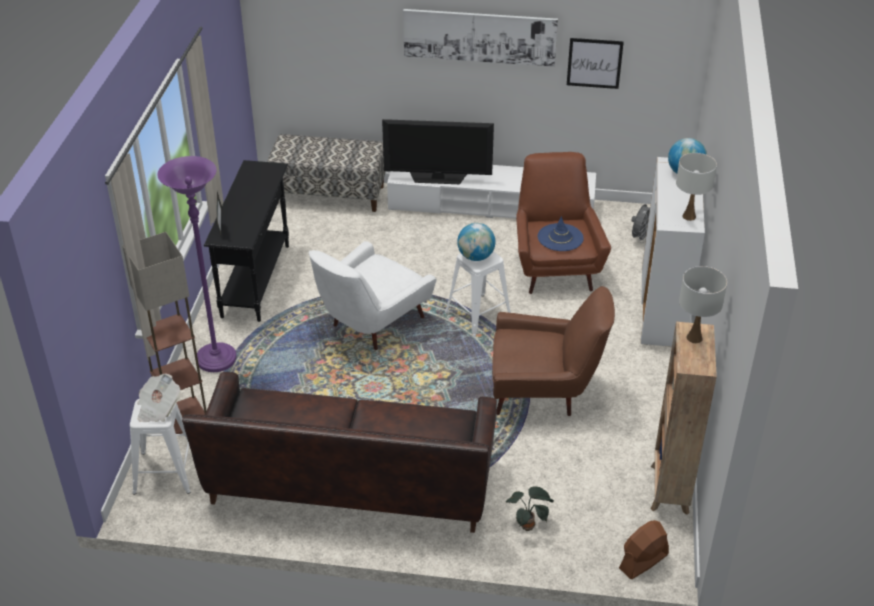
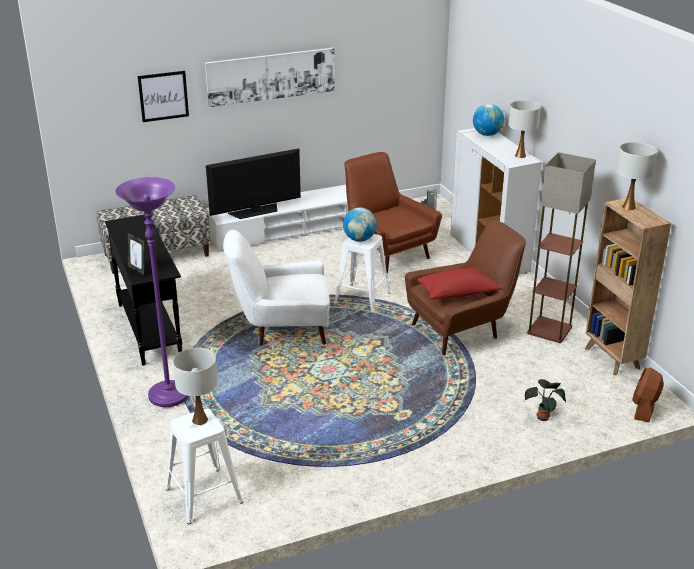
camera: 30 degrees left, 10 degrees down
floor lamp [122,232,207,434] -> floor lamp moved to [527,152,596,343]
newspaper [137,374,181,422] -> white table lamp [173,348,218,425]
brown sofa [182,372,497,533] -> none
white armchair [309,241,437,350] -> white armchair turned 75 degrees clockwise [223,230,329,346]
blue hat [538,216,584,251] -> none
picture [567,38,624,89] -> picture moved to [138,71,189,122]
none -> red pillow [417,268,502,300]

